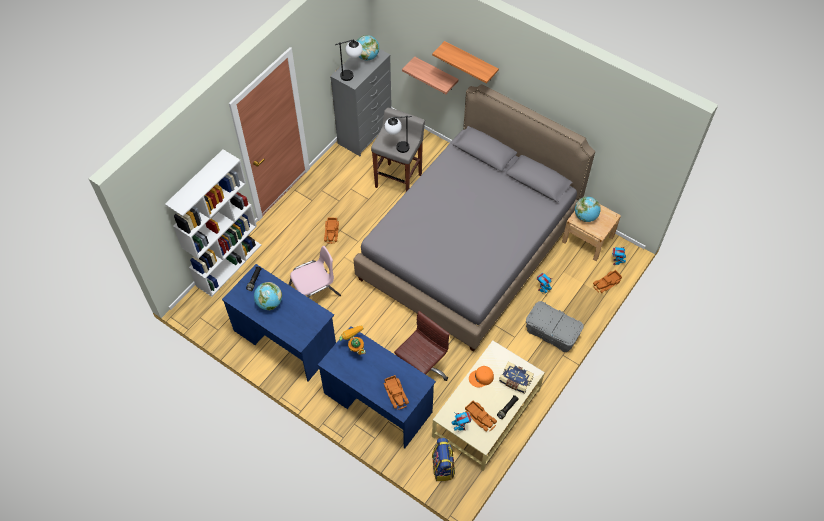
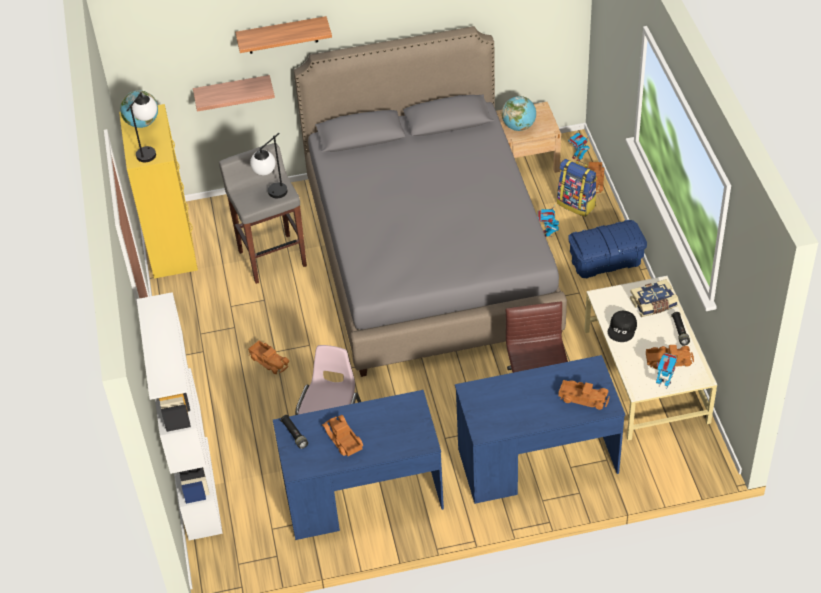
camera: 45 degrees left, 10 degrees down
globe [254,282,282,310] -> toy truck [322,415,364,456]
grey dresser [330,49,392,156] -> yellow dresser [119,104,198,278]
toy robot [339,325,366,355] -> none
backpack [432,438,455,481] -> backpack moved to [557,159,597,217]
orange cap [469,366,494,388] -> black cap [608,311,637,342]
grey storage box [526,301,584,352] -> blue storage box [568,220,647,278]

